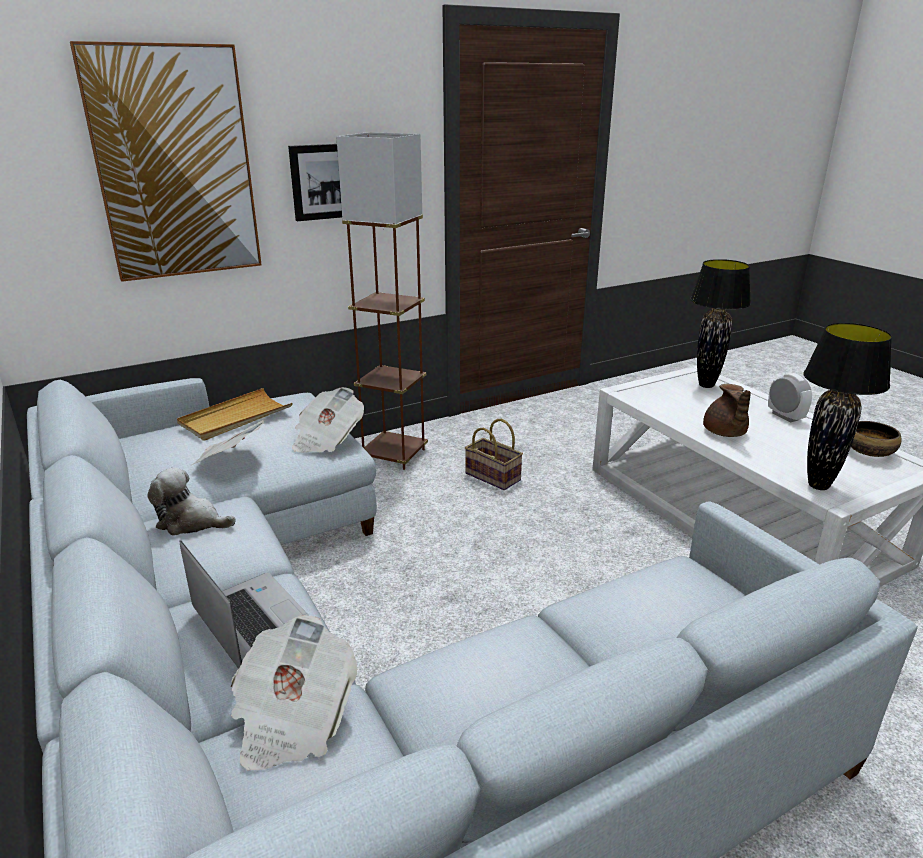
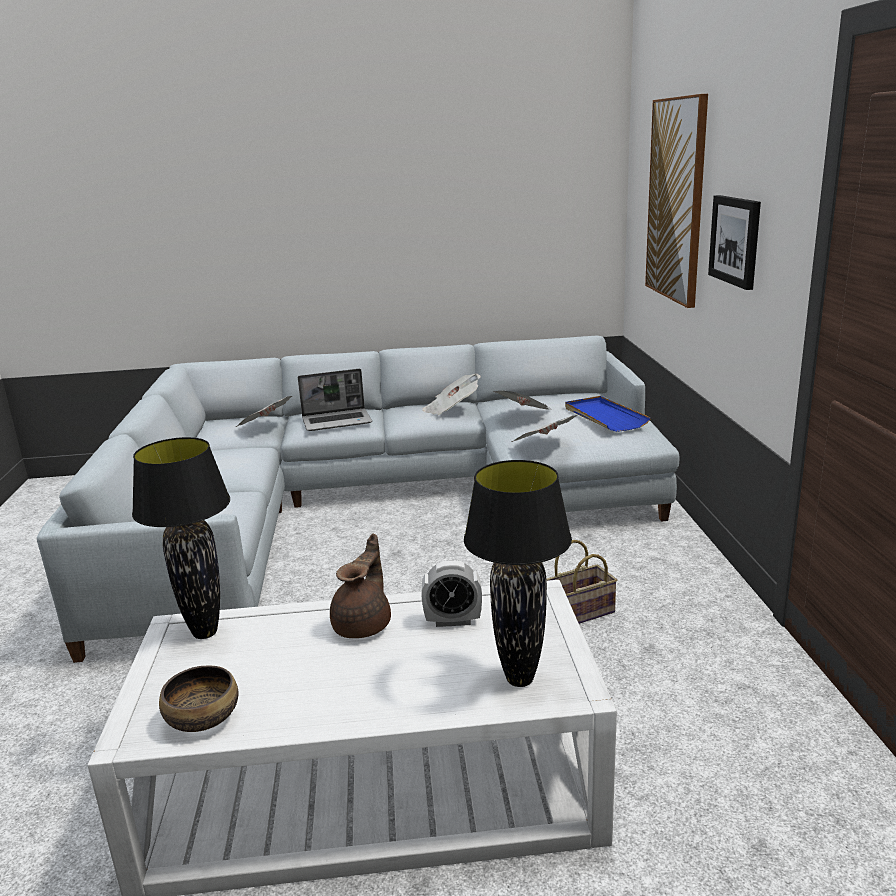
camera: 115 degrees right, 5 degrees down
plush toy [147,468,236,536] -> newspaper [422,374,481,415]
beige tray [177,388,293,441] -> blue tray [565,396,651,432]
brown floor lamp [336,132,428,470] -> none
brown teapot [703,384,751,437] -> brown teapot turned 90 degrees clockwise [330,534,391,638]
alarm clock [768,373,812,422] -> alarm clock moved to [422,560,482,627]

